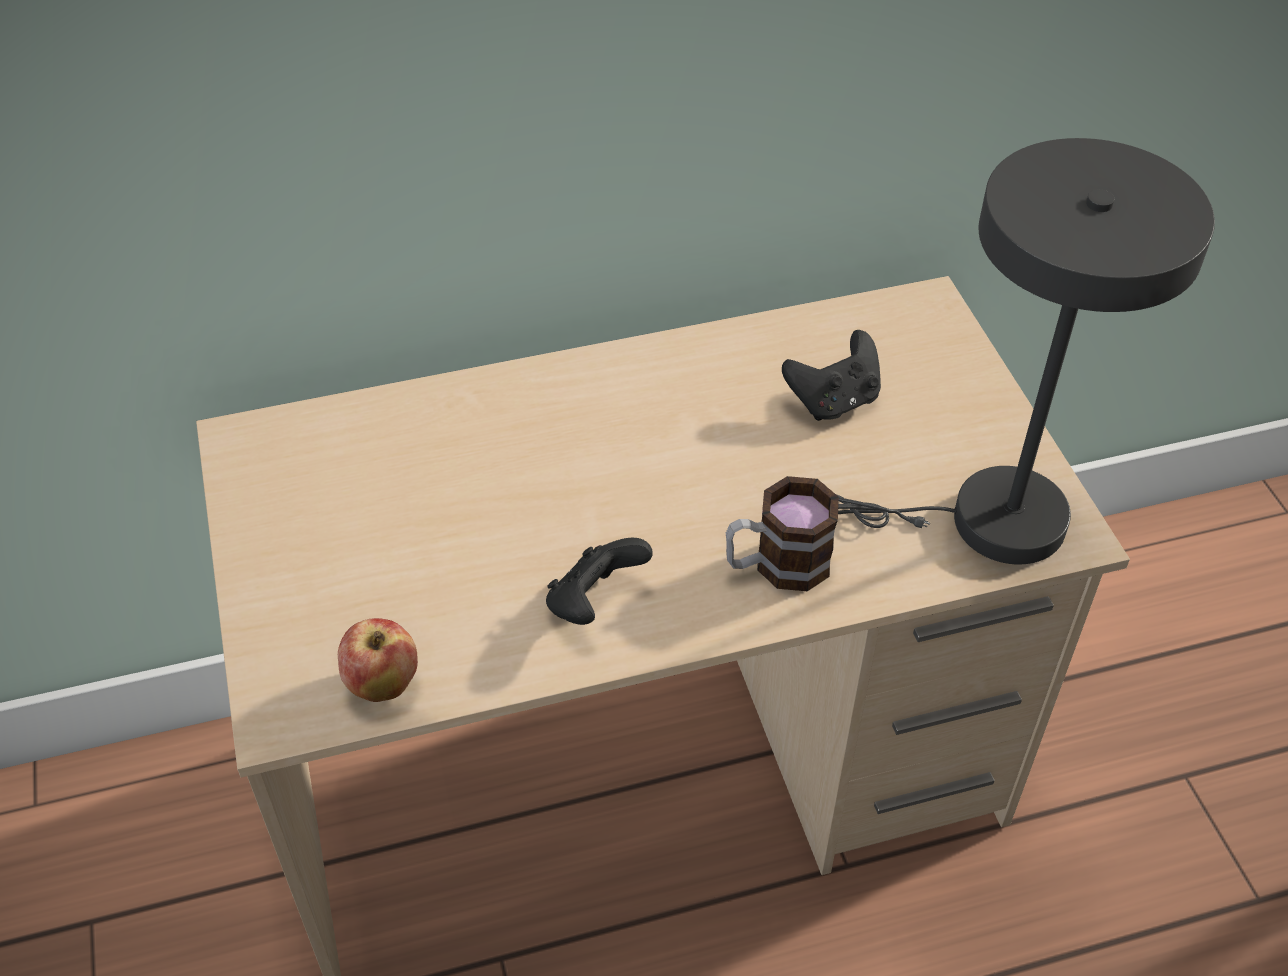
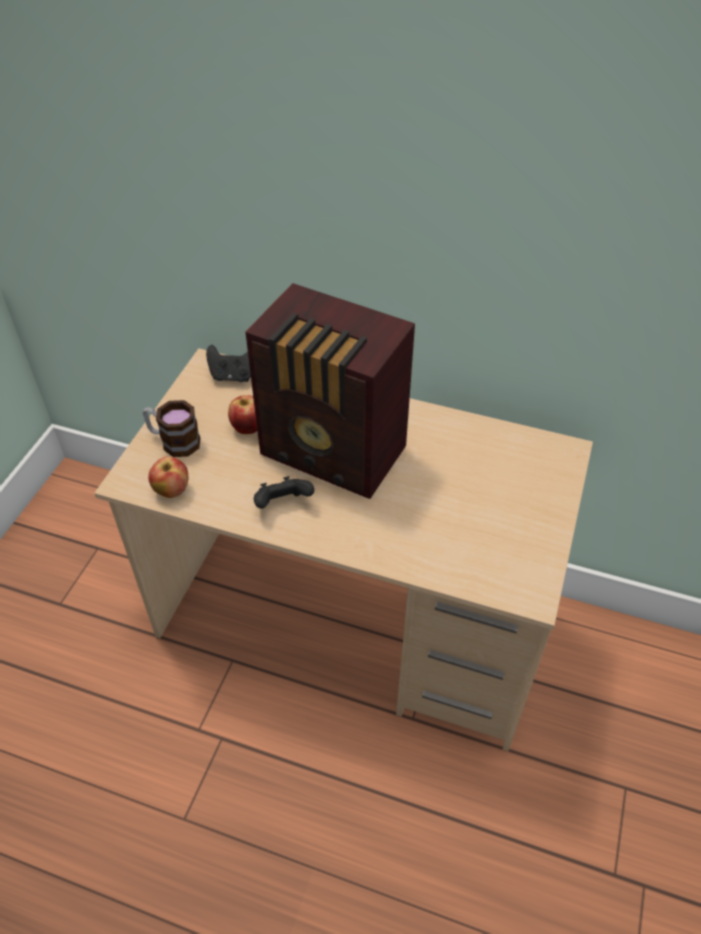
camera: 35 degrees right, 0 degrees up
mug [726,476,839,591] -> mug moved to [143,400,200,457]
black game controller [782,330,881,421] -> black game controller moved to [206,345,251,382]
grey table lamp [836,138,1215,564] -> none
none -> apple [228,395,257,434]
none -> radio [246,283,415,499]

